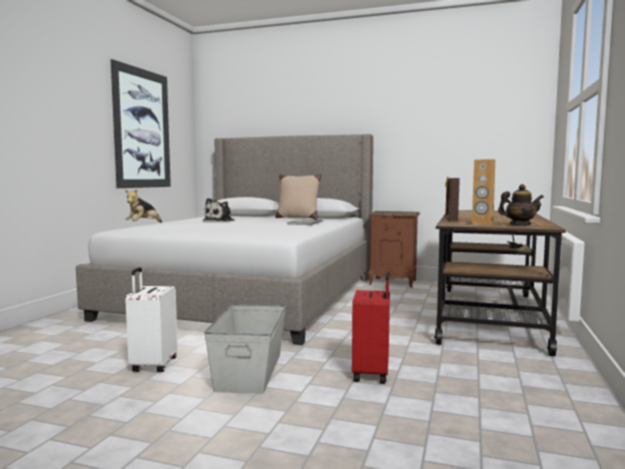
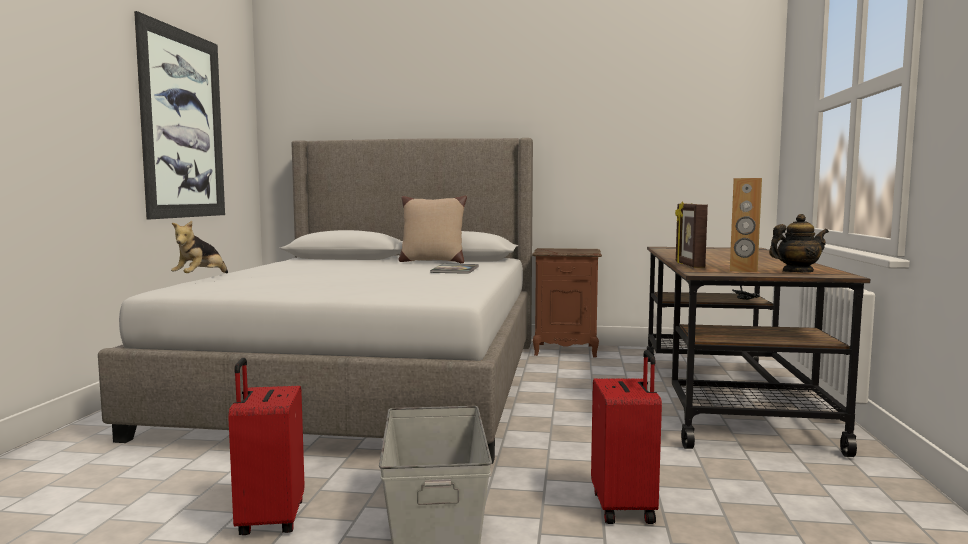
camera: 10 degrees left, 0 degrees up
white suitcase [125,267,178,372] -> red suitcase [228,358,305,535]
plush toy [203,198,235,221] -> none

